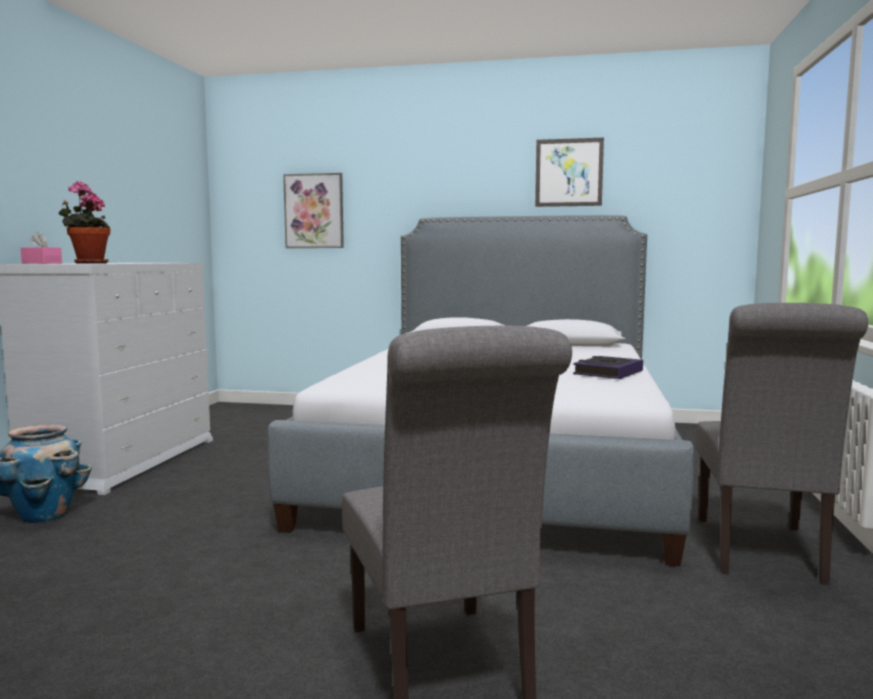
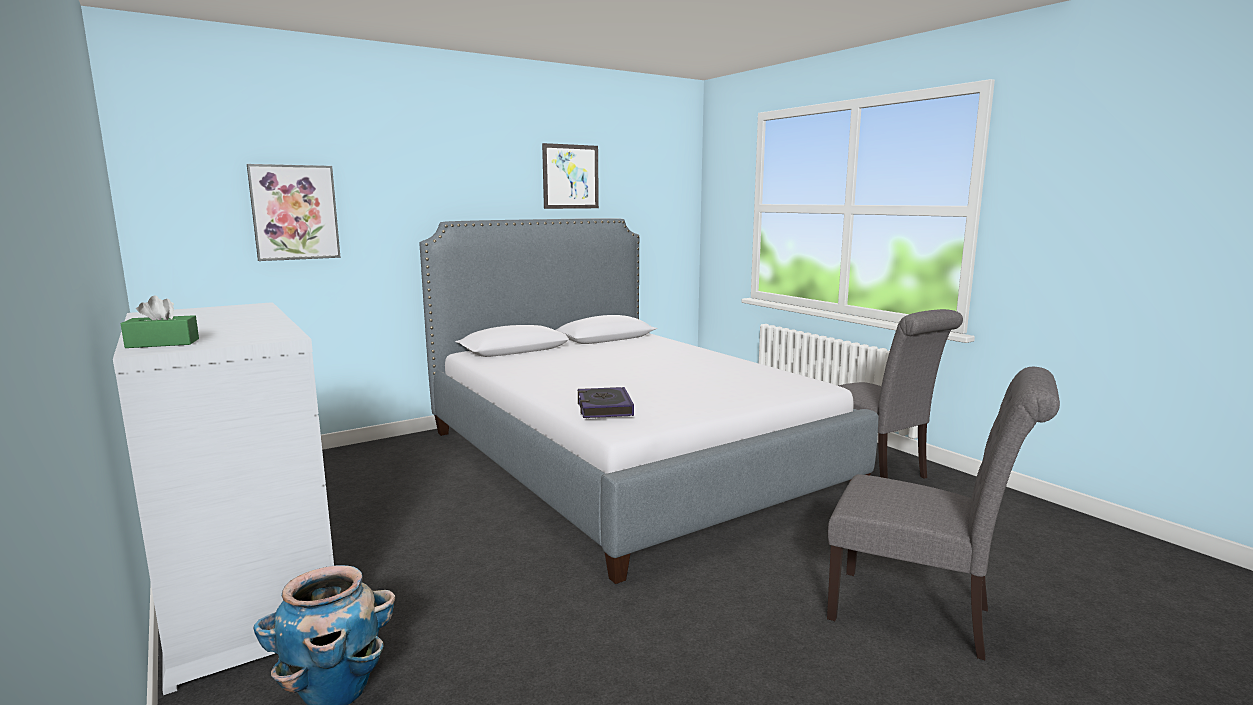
camera: 45 degrees left, 5 degrees up
pink tissue box [21,232,62,264] -> green tissue box [121,295,199,348]
potted plant [58,181,111,264] -> none
book [573,356,643,379] -> book moved to [578,387,634,418]

